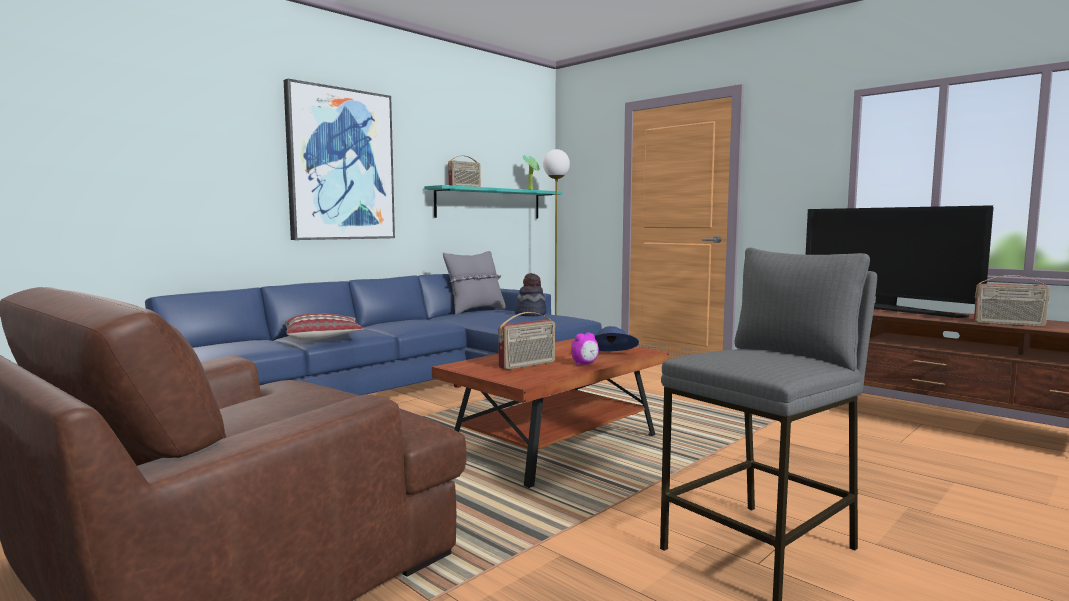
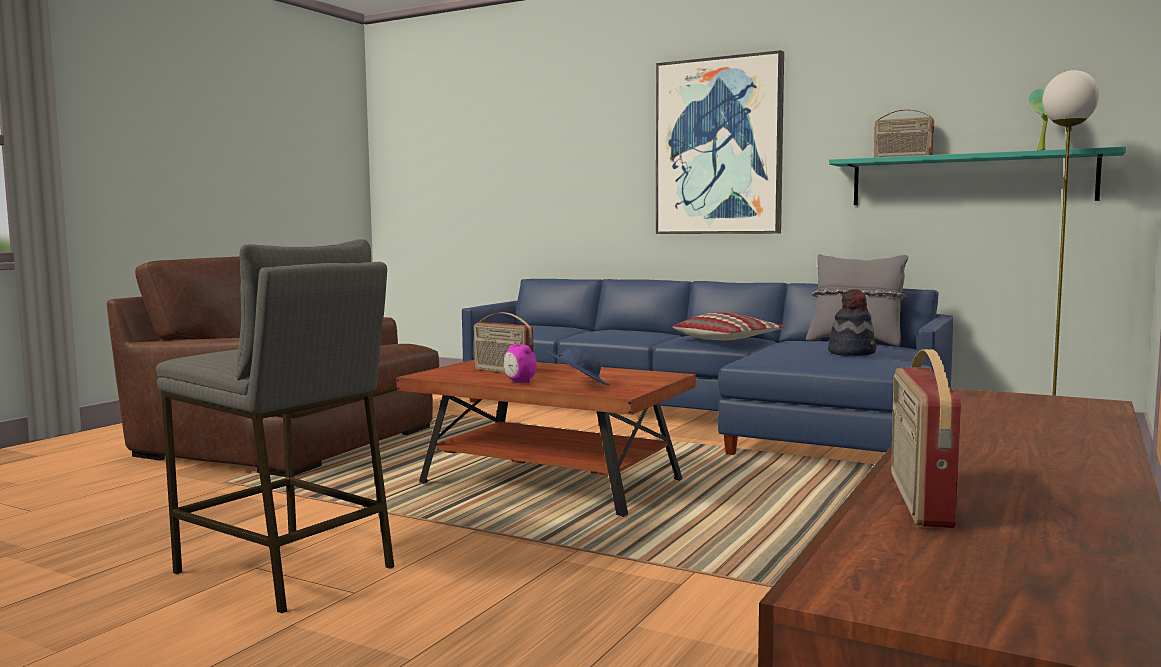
camera: 75 degrees right, 0 degrees up
pillow [285,313,364,340] -> pillow moved to [673,312,786,340]
television [806,205,994,318] -> none

